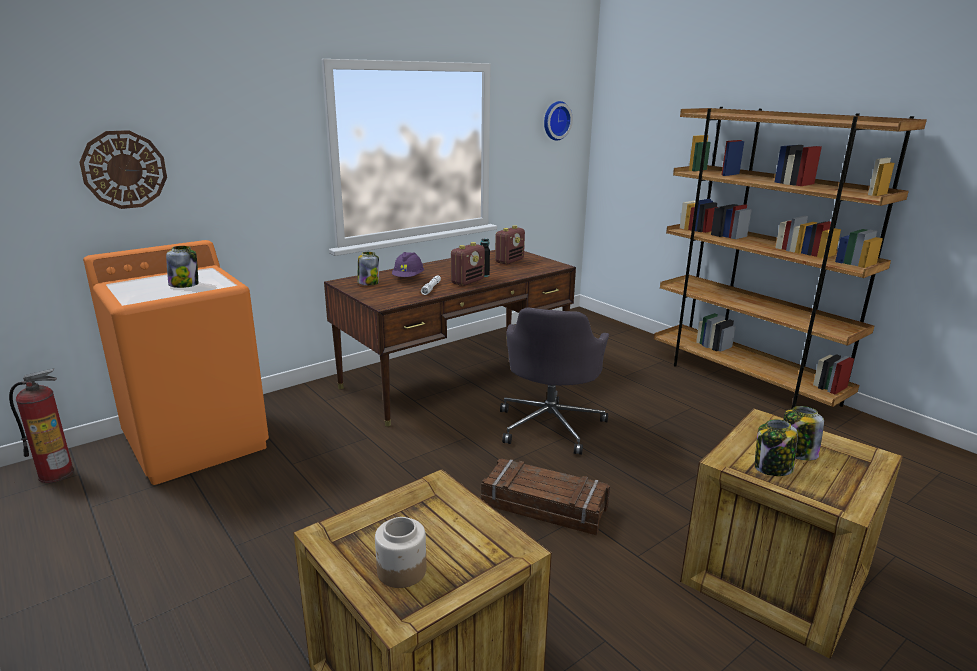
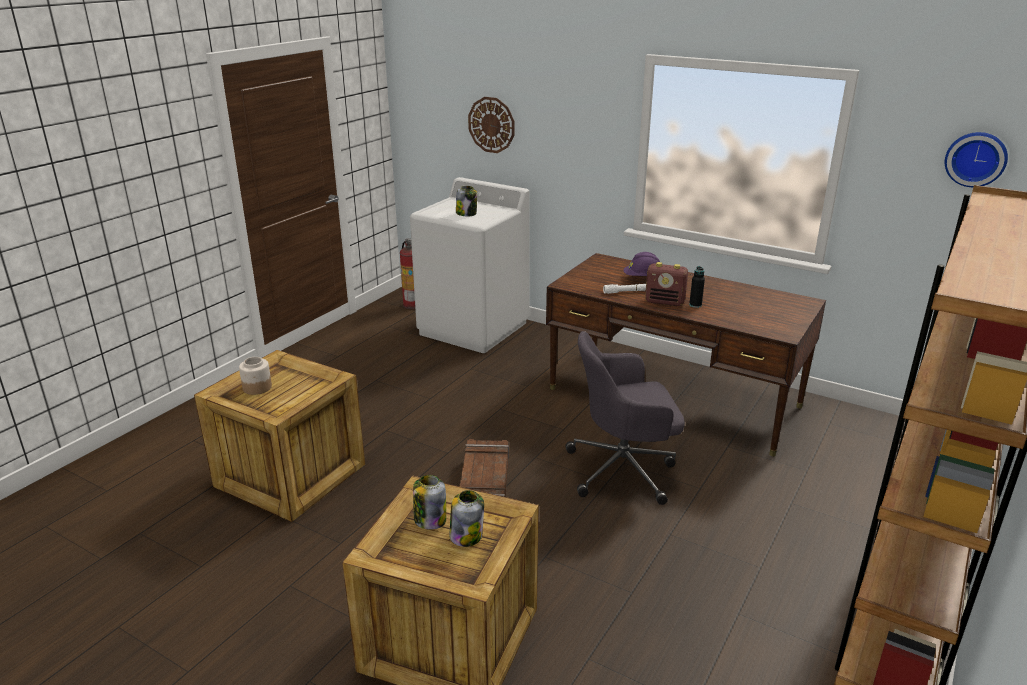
camera: 70 degrees right, 5 degrees up
orange washing machine [83,240,269,485] -> white washing machine [410,177,530,353]
jar [358,252,379,285] -> none
radio [495,225,525,264] -> none

